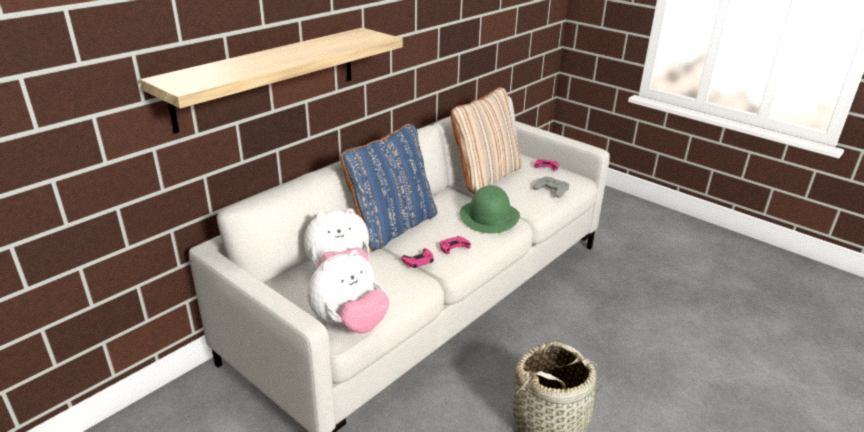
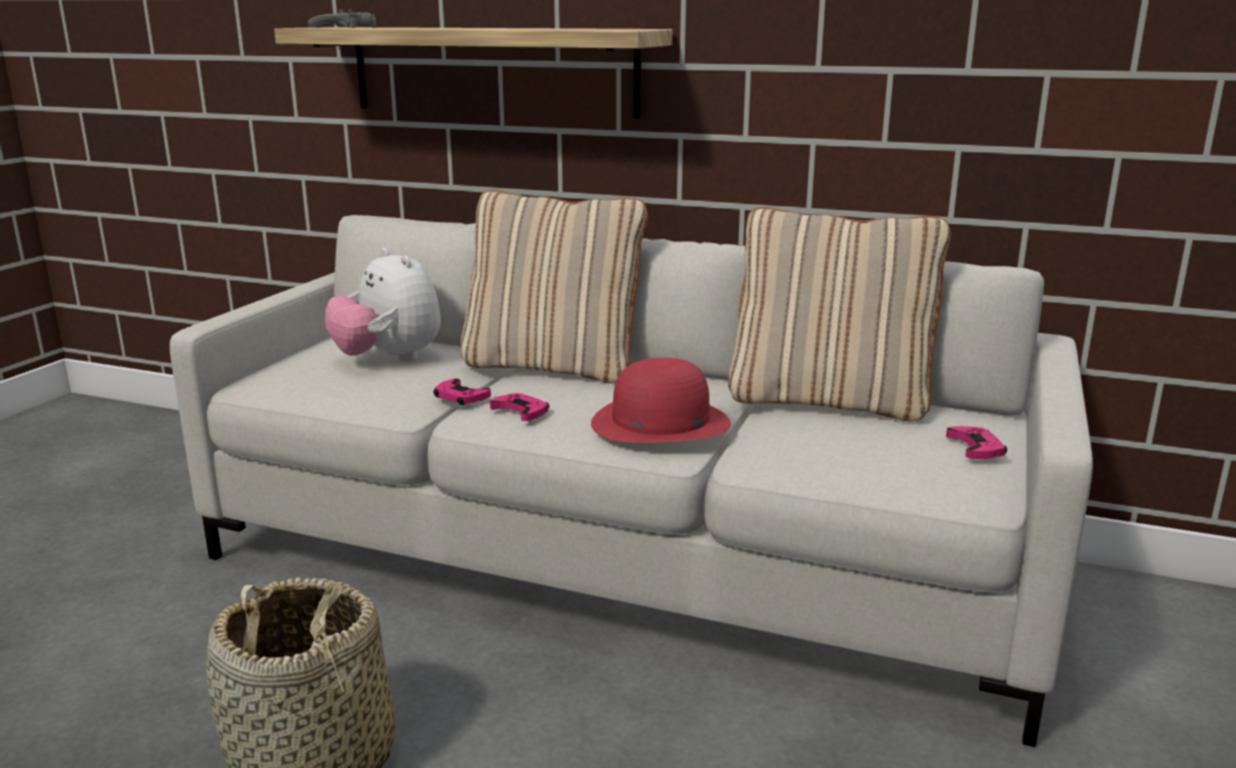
camera: 70 degrees right, 10 degrees down
plush toy [308,250,390,333] -> none
blue pillow [340,124,438,251] -> beige pillow [461,190,648,383]
green hat [460,185,520,233] -> red hat [591,358,731,443]
grey game controller [533,176,570,198] -> grey game controller moved to [308,10,376,28]

